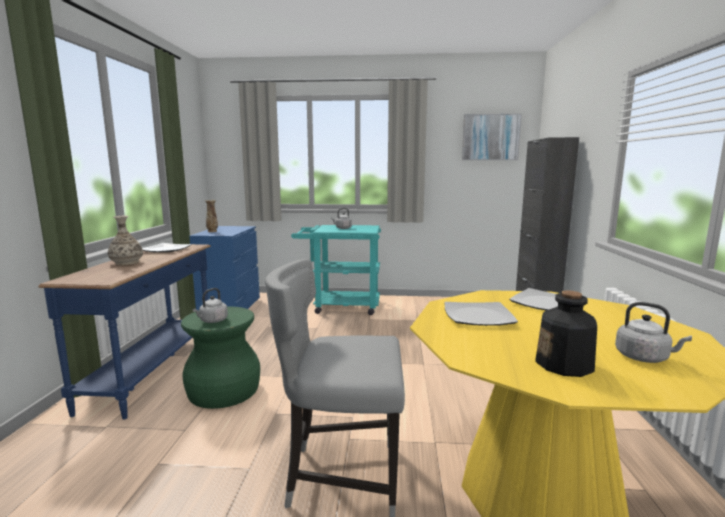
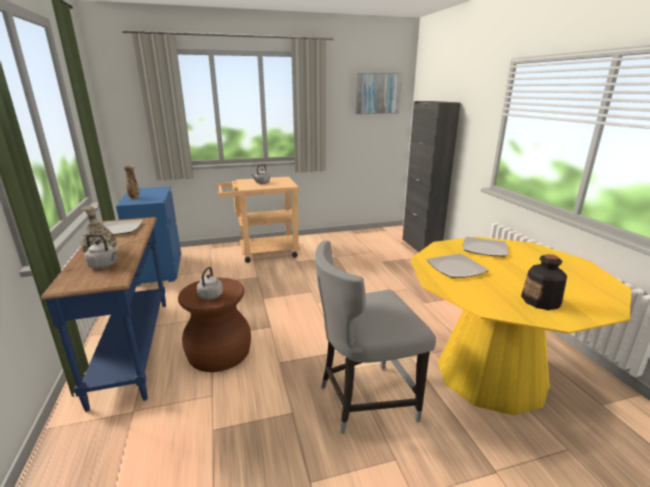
camera: 20 degrees left, 10 degrees up
green stool [181,307,260,409] -> brown stool [178,278,251,372]
turquoise cart [291,225,381,315] -> beige cart [217,177,300,263]
grey kettle [615,302,692,363] -> grey kettle moved to [84,234,118,269]

